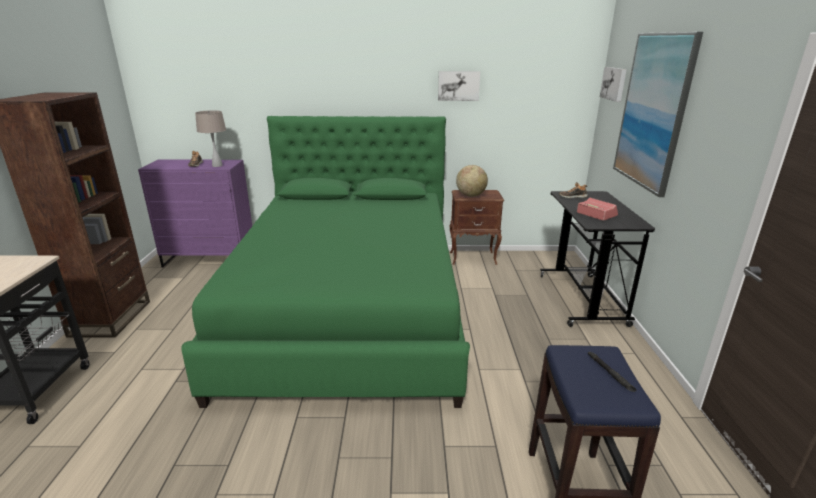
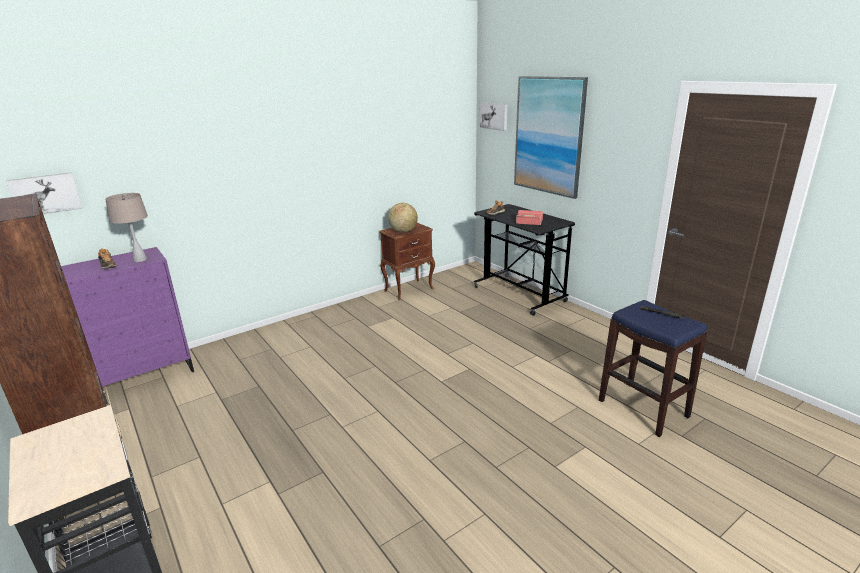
camera: 35 degrees left, 0 degrees up
green bed [181,116,470,408] -> none
picture [438,71,480,101] -> picture moved to [6,172,82,214]

